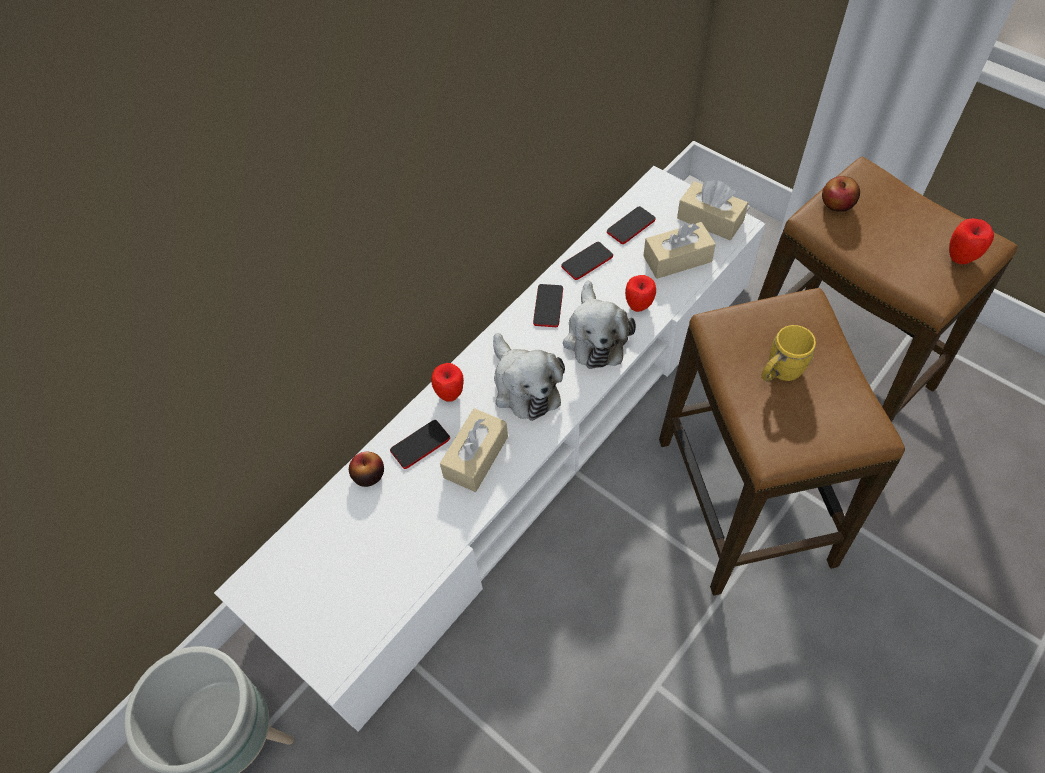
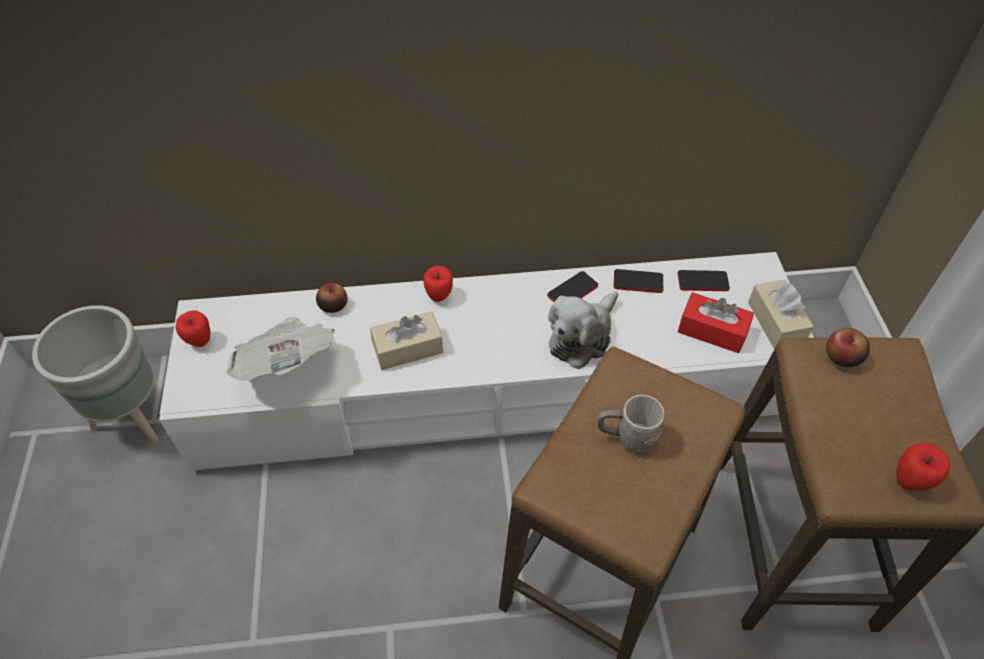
camera: 40 degrees right, 5 degrees down
phone [390,420,450,469] -> none
plush toy [493,333,565,421] -> none
apple [625,275,656,312] -> apple moved to [176,310,211,347]
beige tissue box [644,222,716,279] -> red tissue box [678,292,754,353]
yellow mug [761,325,816,382] -> grey mug [598,395,666,453]
none -> newspaper [227,317,335,381]

